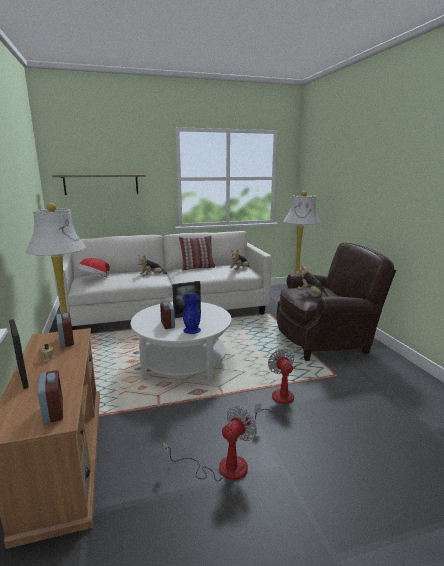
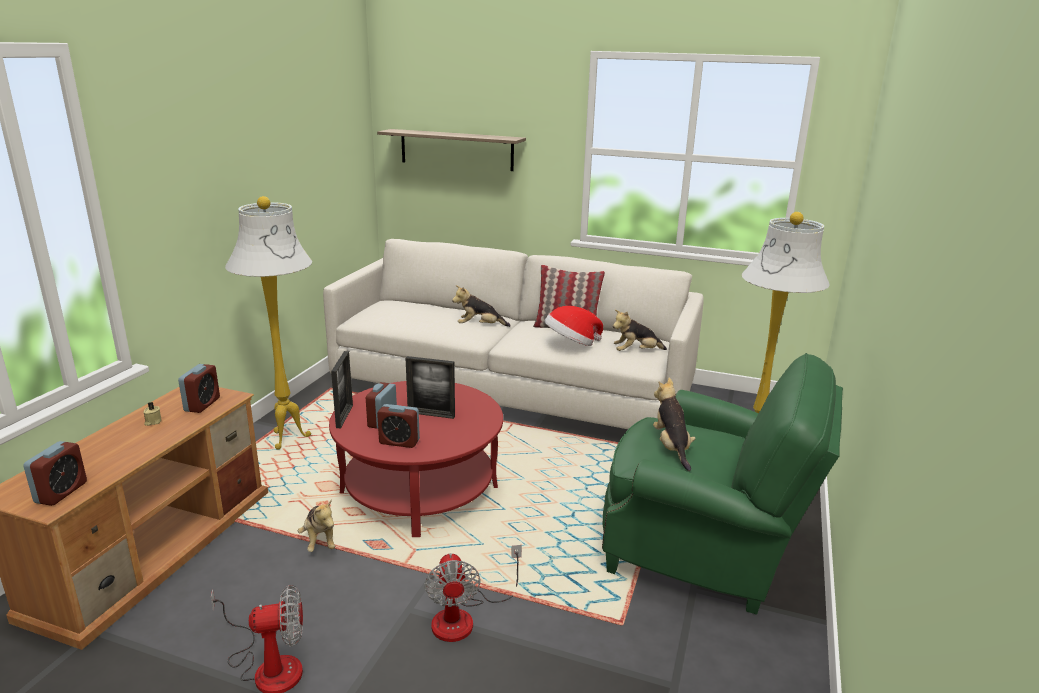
camera: 35 degrees right, 5 degrees up
picture frame [9,319,29,389] -> picture frame moved to [331,351,353,428]
hat [77,258,110,277] -> hat moved to [545,306,603,346]
white coffee table [130,302,232,382] -> red coffee table [329,381,503,537]
blue vase [182,294,201,334] -> alarm clock [377,404,420,448]
fan [255,349,294,420] -> fan turned 150 degrees clockwise [425,545,522,642]
brown armchair [276,243,396,361] -> green armchair [602,353,843,615]
none -> plush toy [298,499,335,552]

